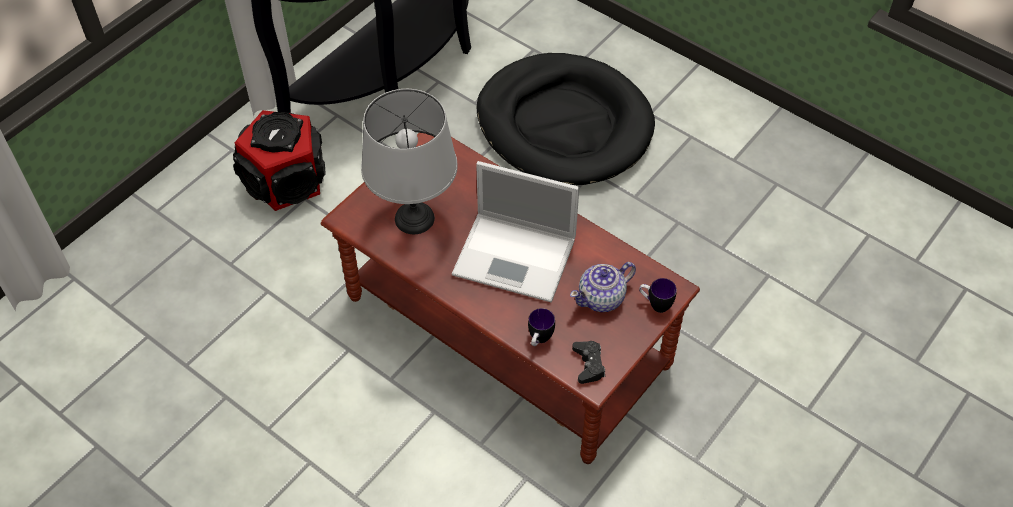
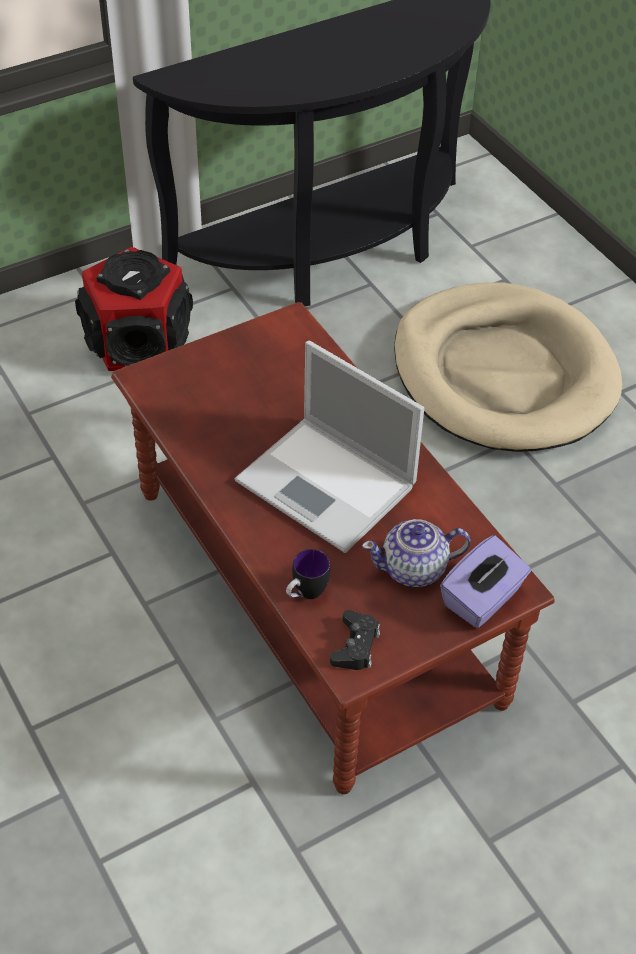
camera: 20 degrees right, 5 degrees down
grey table lamp [361,89,458,234] -> none
black dog bed [477,53,655,185] -> beige dog bed [394,282,622,452]
mug [639,278,677,313] -> purple tissue box [440,535,531,628]

